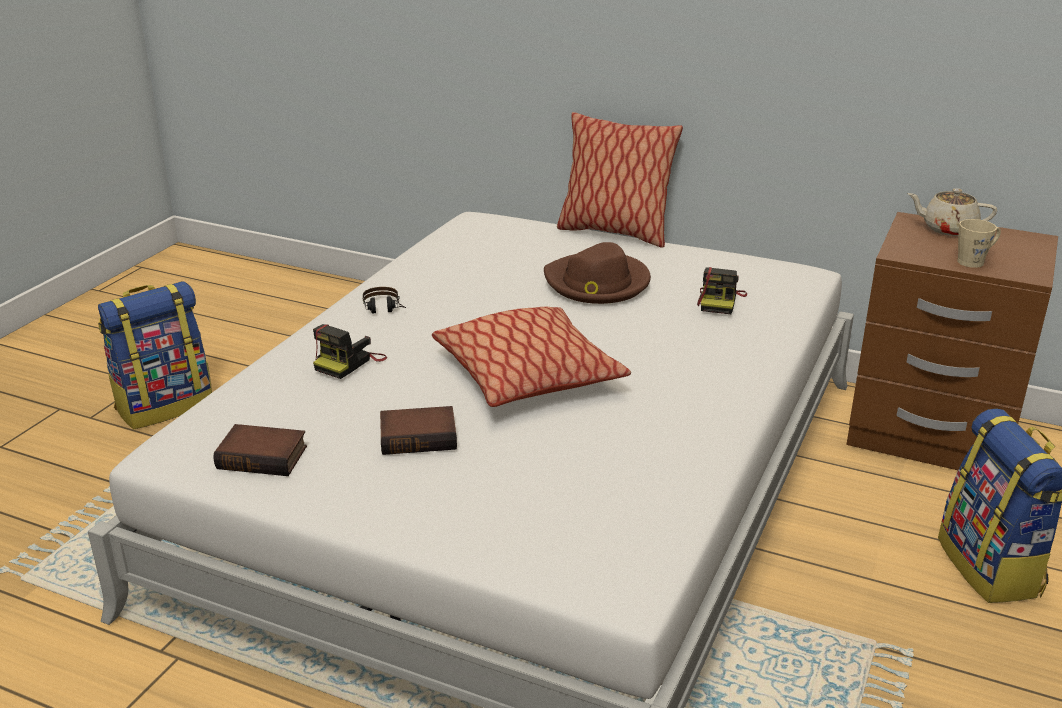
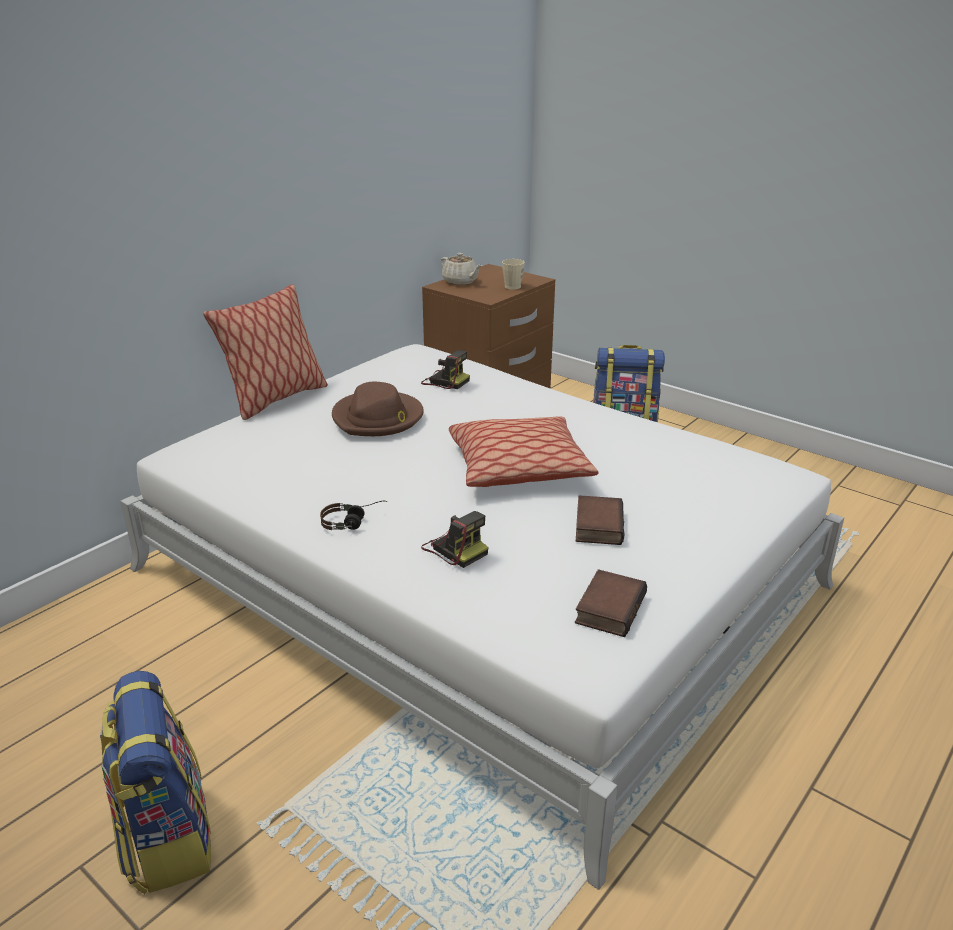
camera: 75 degrees left, 0 degrees up
beige teapot [907,188,997,236] -> beige teapot turned 75 degrees counterclockwise [441,253,482,285]

